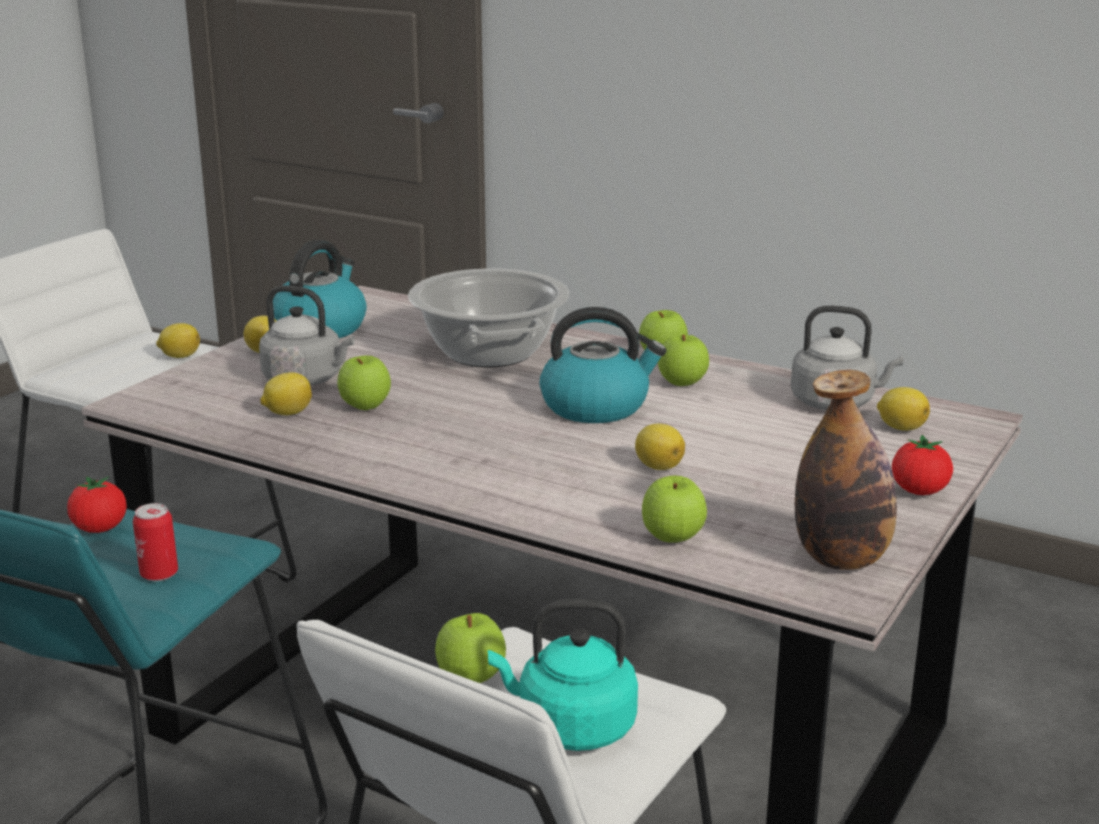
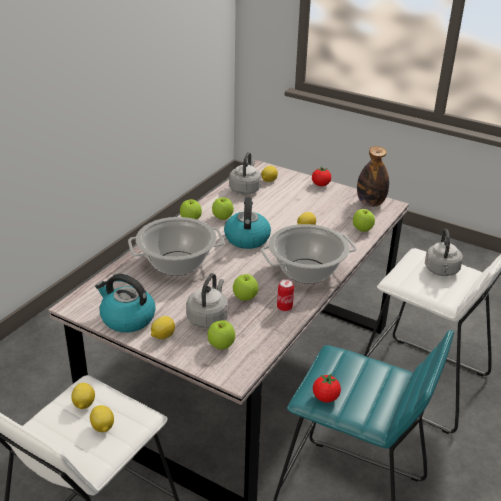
camera: 90 degrees left, 10 degrees up
can [133,503,178,581] -> can moved to [277,279,294,311]
lemon [260,372,312,415] -> lemon moved to [90,405,114,432]
apple [435,613,506,683] -> apple moved to [207,320,235,350]
turquoise kettle [488,599,638,751] -> grey kettle [425,229,463,276]
none -> cooking pot [260,224,357,284]

